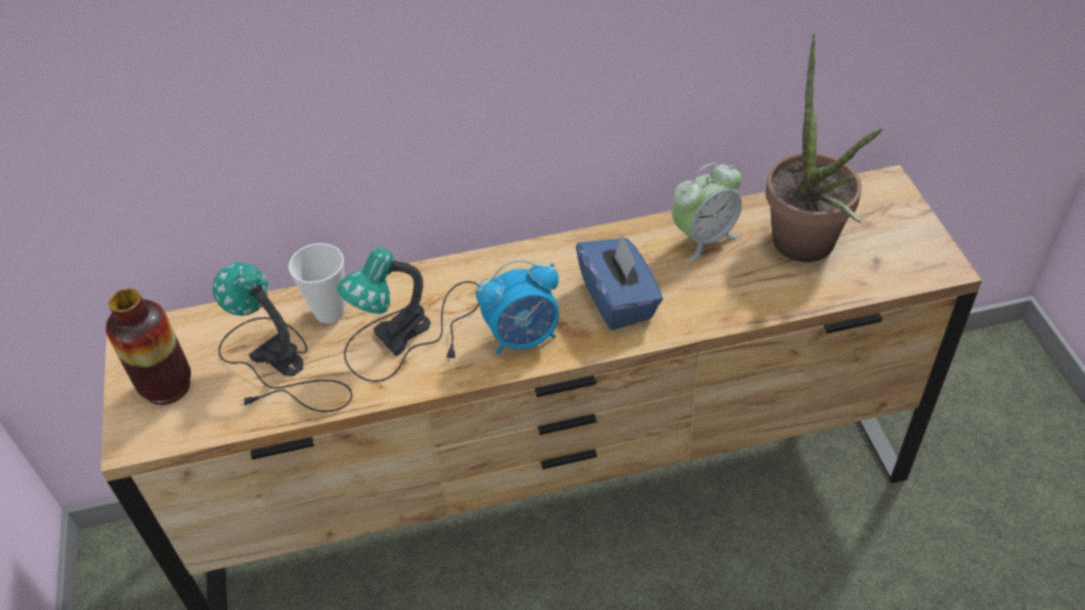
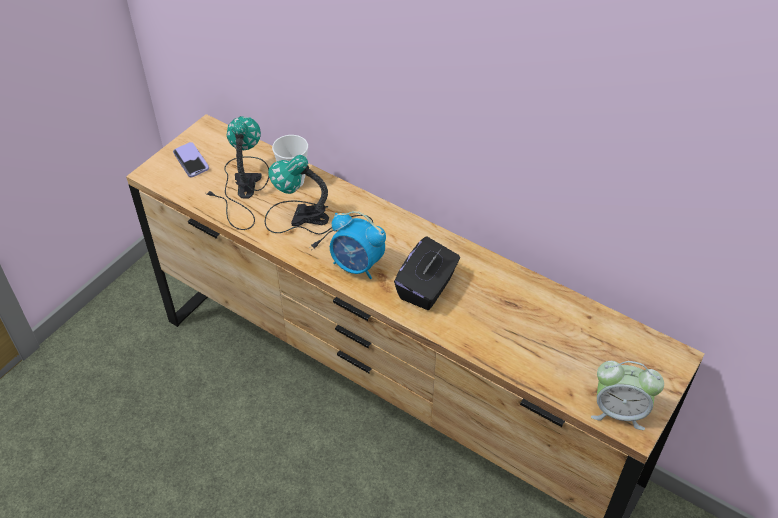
camera: 45 degrees right, 0 degrees up
vase [106,288,191,405] -> phone [173,142,209,177]
blue tissue box [576,234,663,330] -> black tissue box [394,237,460,310]
alarm clock [672,163,742,261] -> alarm clock moved to [591,361,664,430]
potted plant [765,34,883,262] -> none

